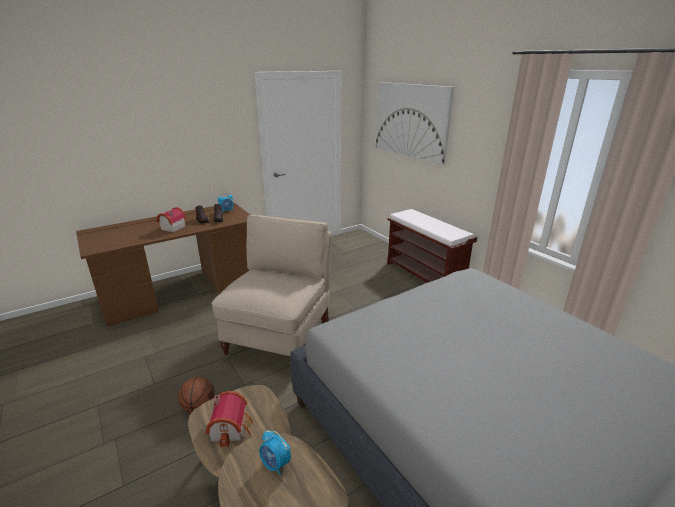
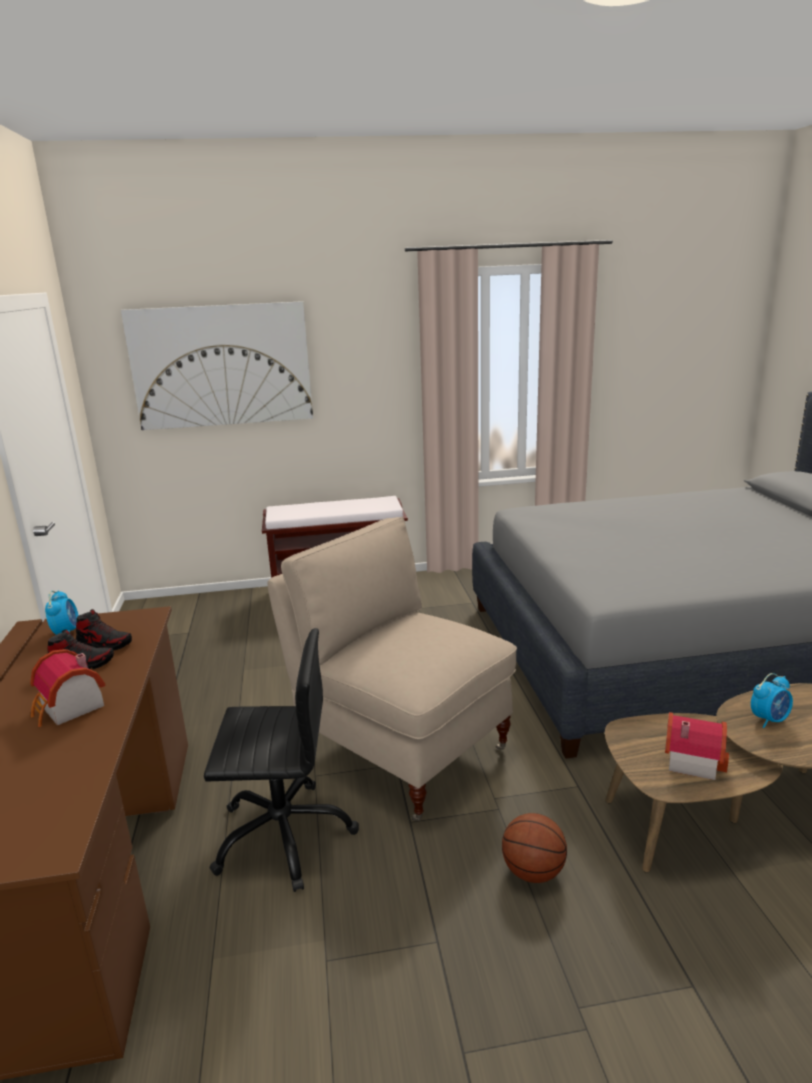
camera: 65 degrees left, 5 degrees down
none -> black office chair [204,628,359,892]

